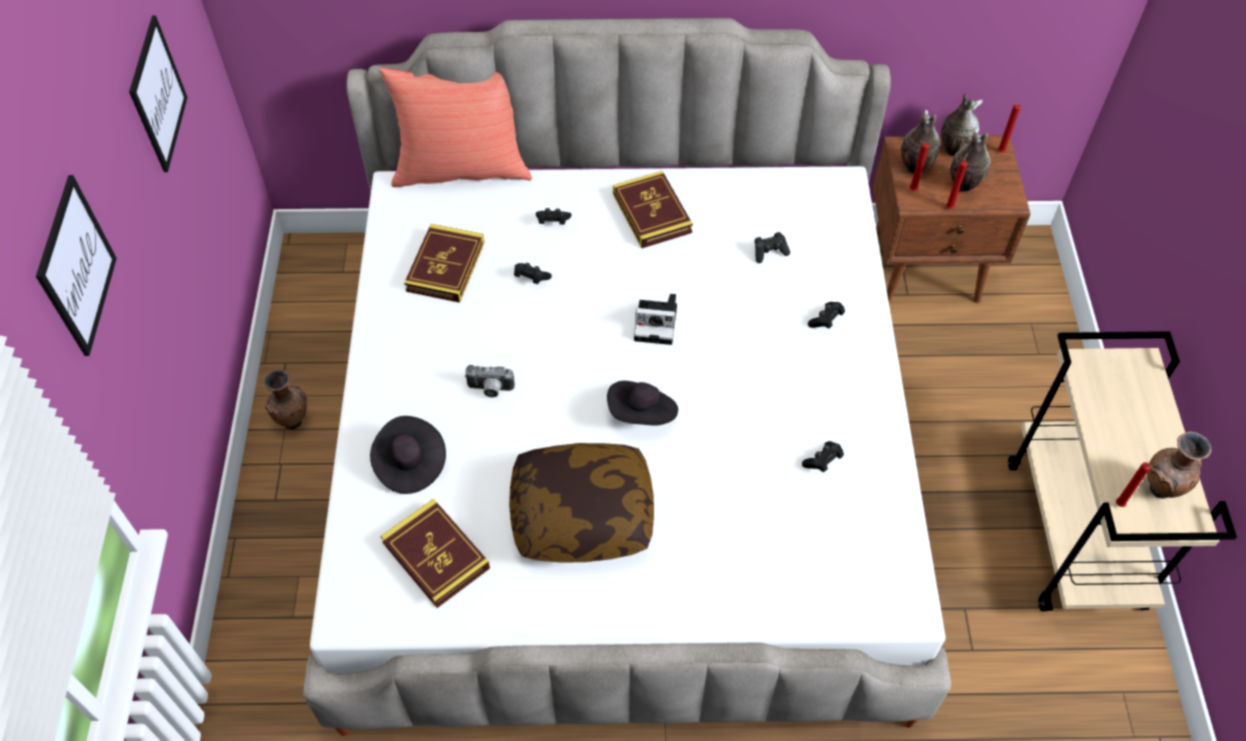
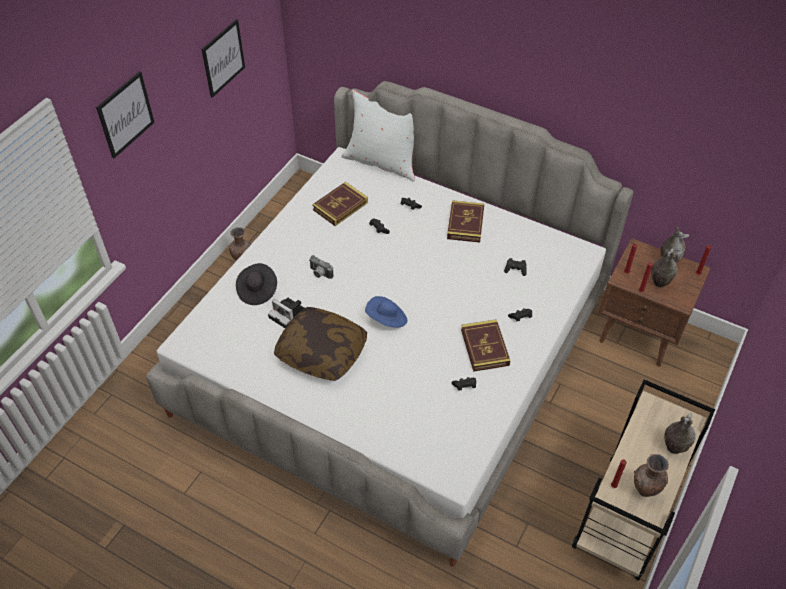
camera: 30 degrees right, 5 degrees down
red pillow [379,68,532,187] -> white pillow [341,90,415,182]
book [380,499,490,608] -> book moved to [461,319,510,372]
black hat [607,381,678,425] -> blue hat [365,296,407,328]
camera [634,294,677,345] -> camera moved to [268,298,305,328]
vase [901,110,941,173] -> vase moved to [664,413,696,454]

